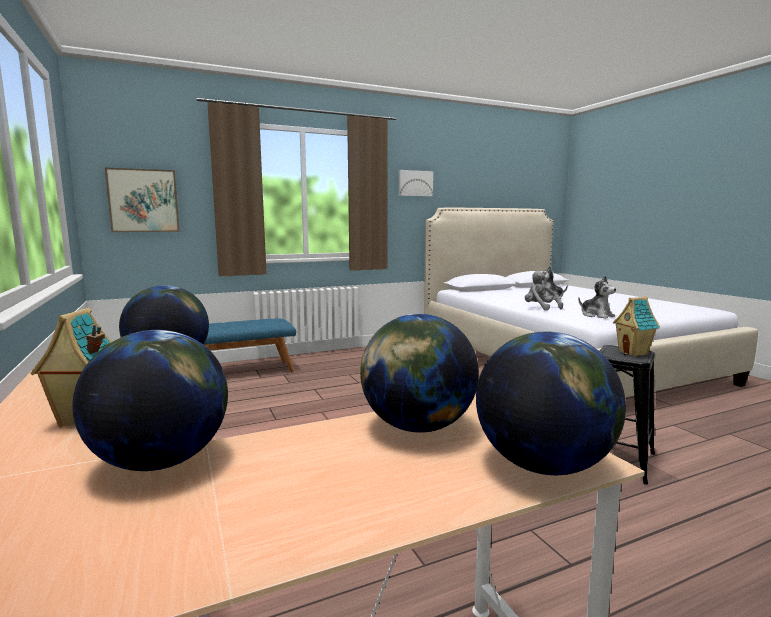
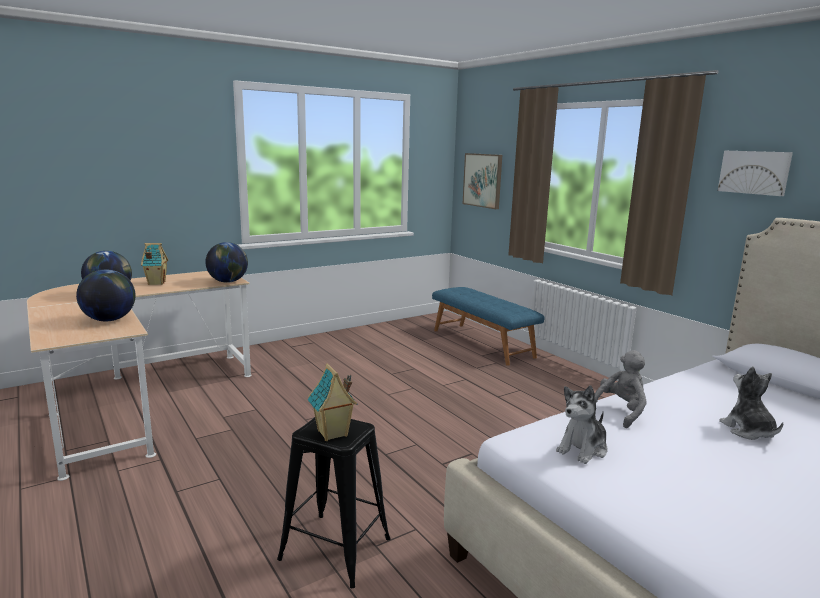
camera: 80 degrees right, 5 degrees up
globe [476,331,626,475] -> none

